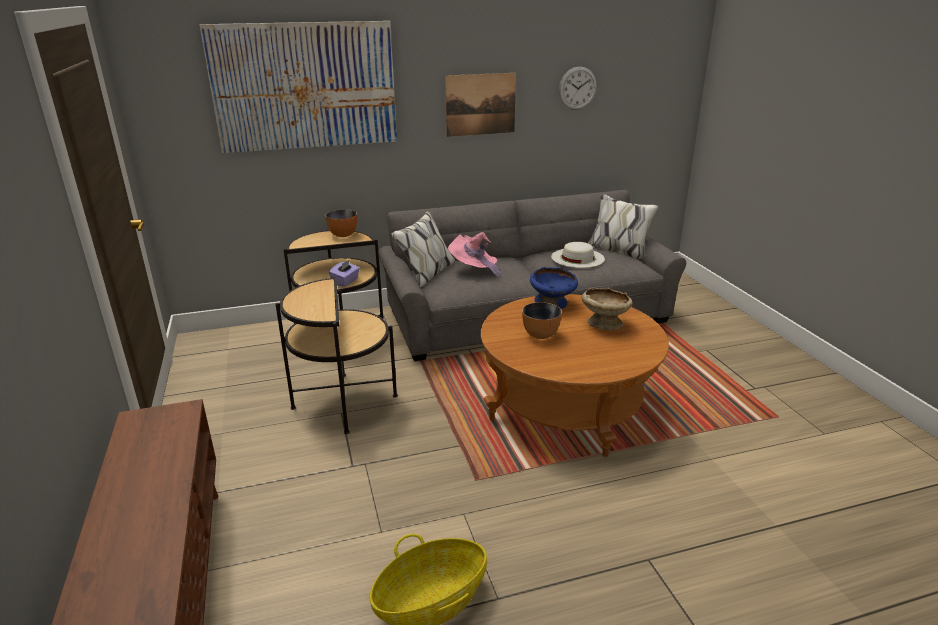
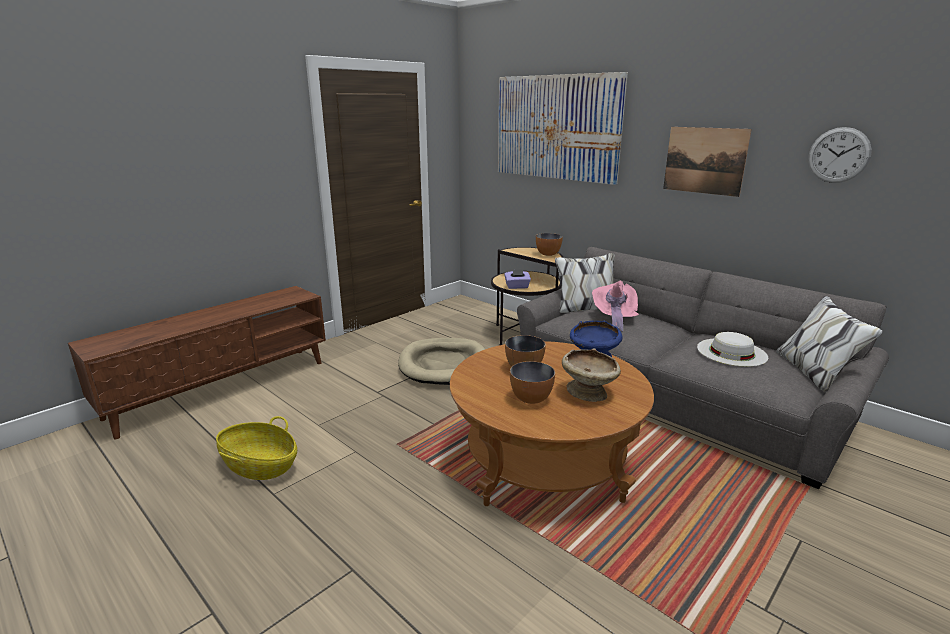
camera: 60 degrees right, 5 degrees down
side table [275,276,398,434] -> beige dog bed [398,338,485,385]
none -> bowl [510,361,555,404]

